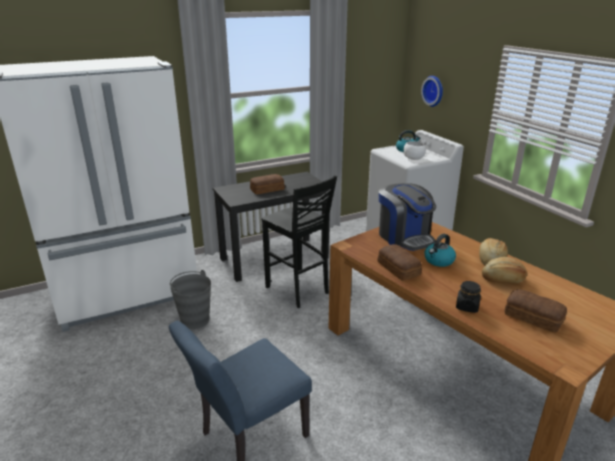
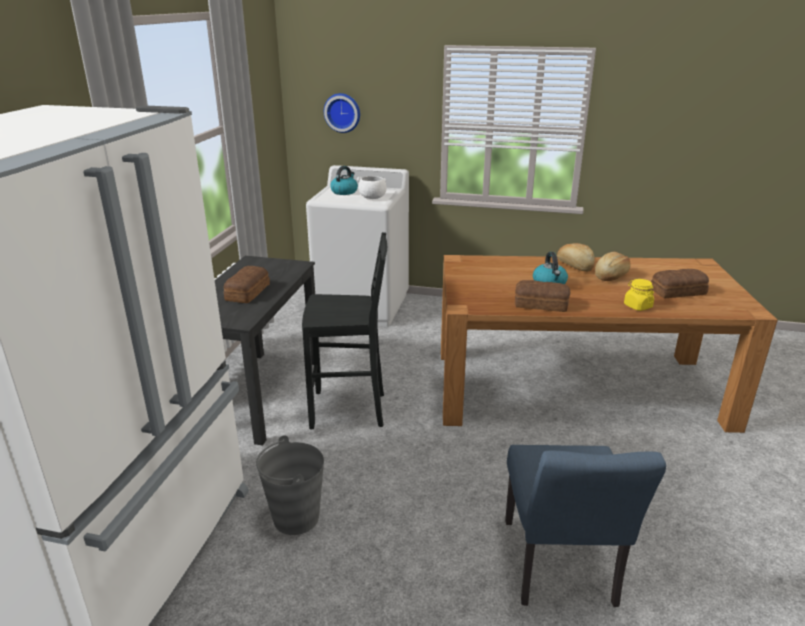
camera: 50 degrees left, 0 degrees up
coffee machine [379,183,437,251] -> none
black jar [456,281,481,313] -> yellow jar [624,279,654,311]

